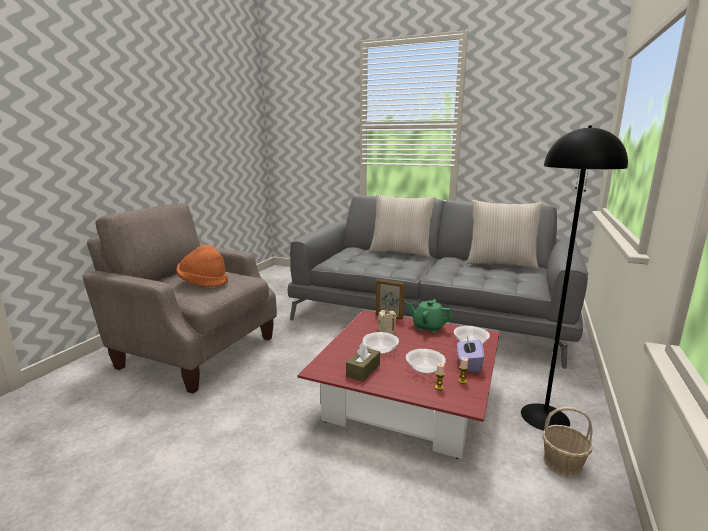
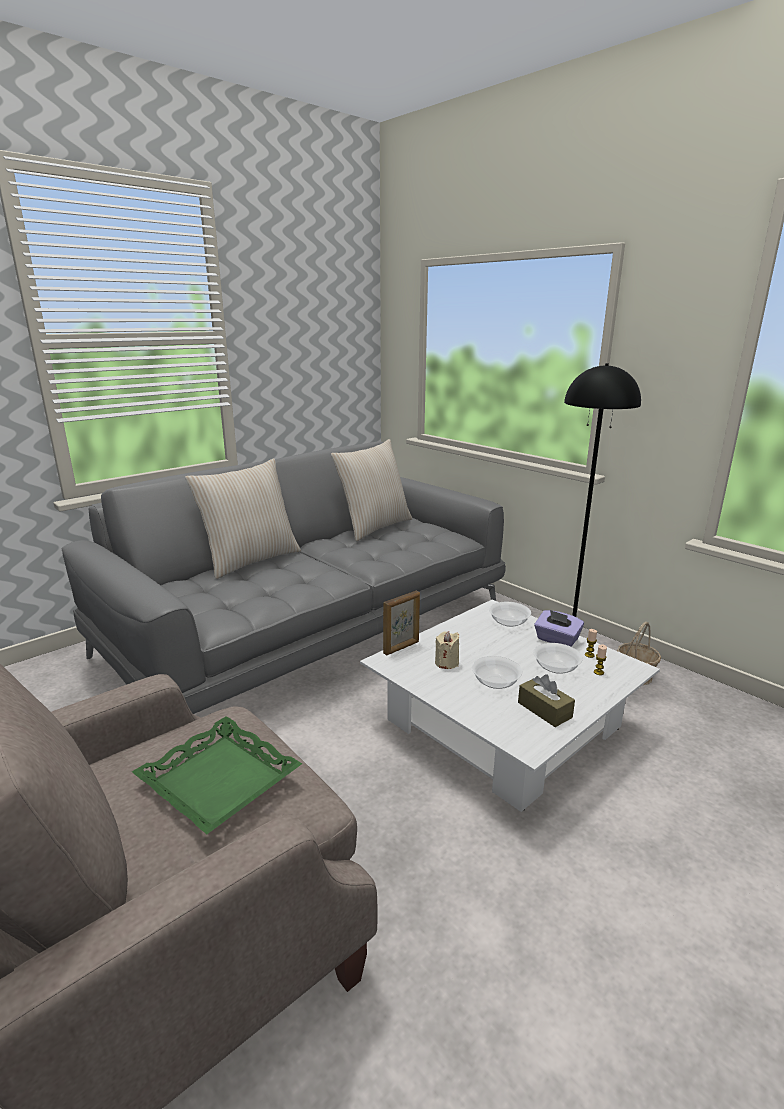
camera: 65 degrees left, 5 degrees up
orange hat [176,245,228,287] -> green tray [132,716,302,834]
red coffee table [297,310,500,459] -> white coffee table [360,600,660,812]
green teapot [407,299,452,333] -> none

